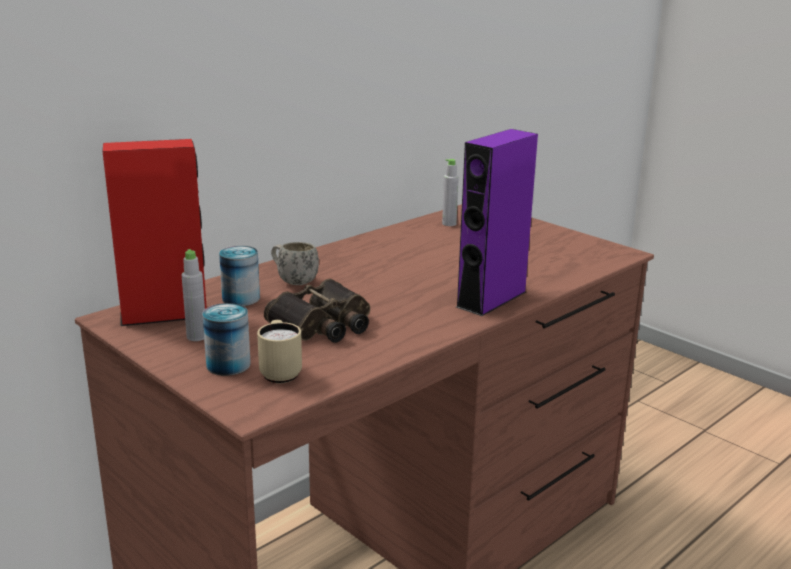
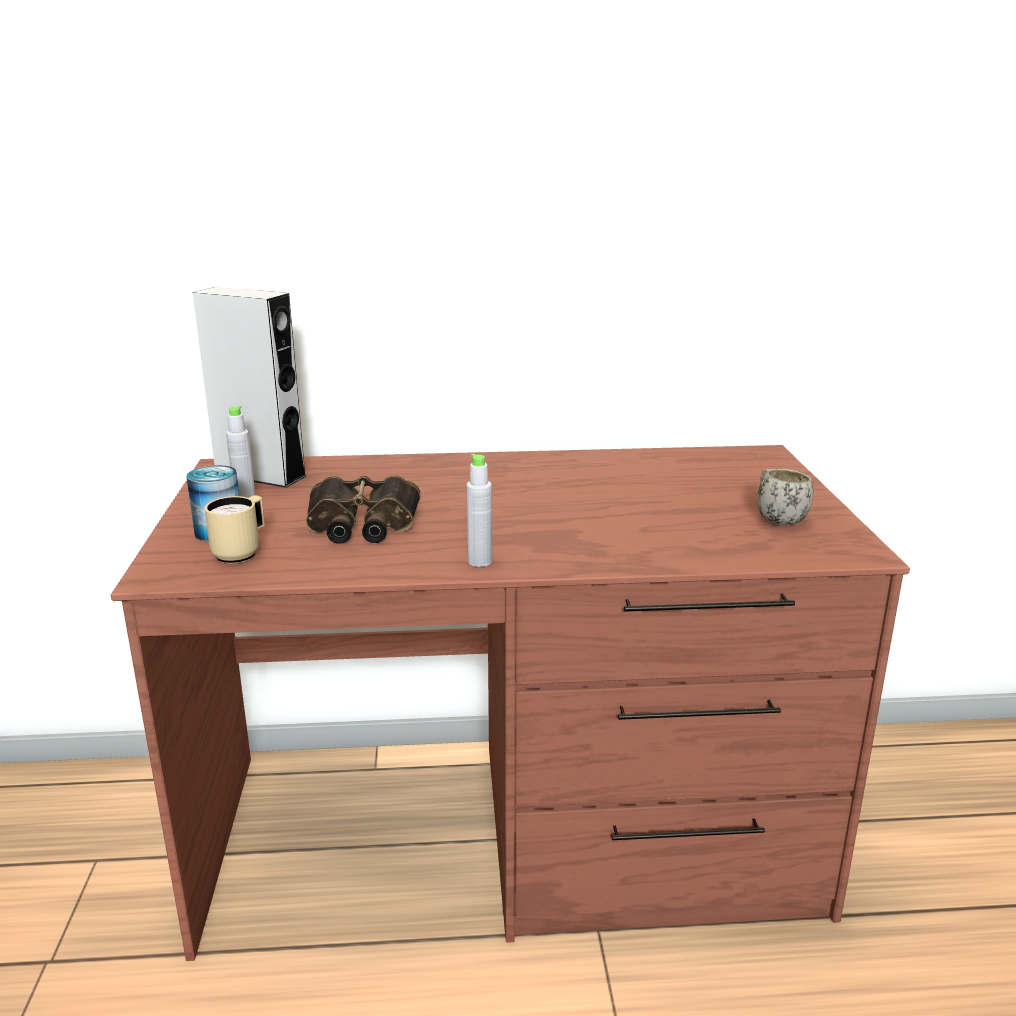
camera: 40 degrees right, 0 degrees up
red speaker [102,139,207,326] -> grey speaker [193,287,307,488]
can [219,246,260,306] -> none
white mug [271,242,319,285] -> white mug moved to [757,469,813,525]
grey bottle [442,159,459,226] -> grey bottle moved to [466,454,492,567]
purple speaker [456,129,538,316] -> none

